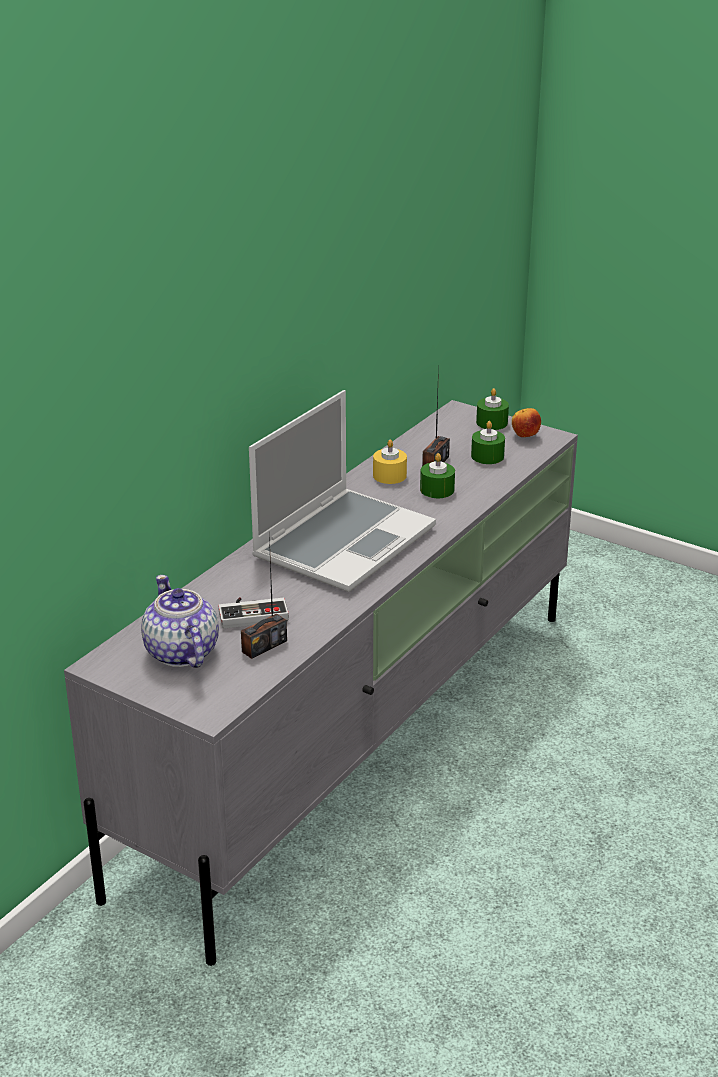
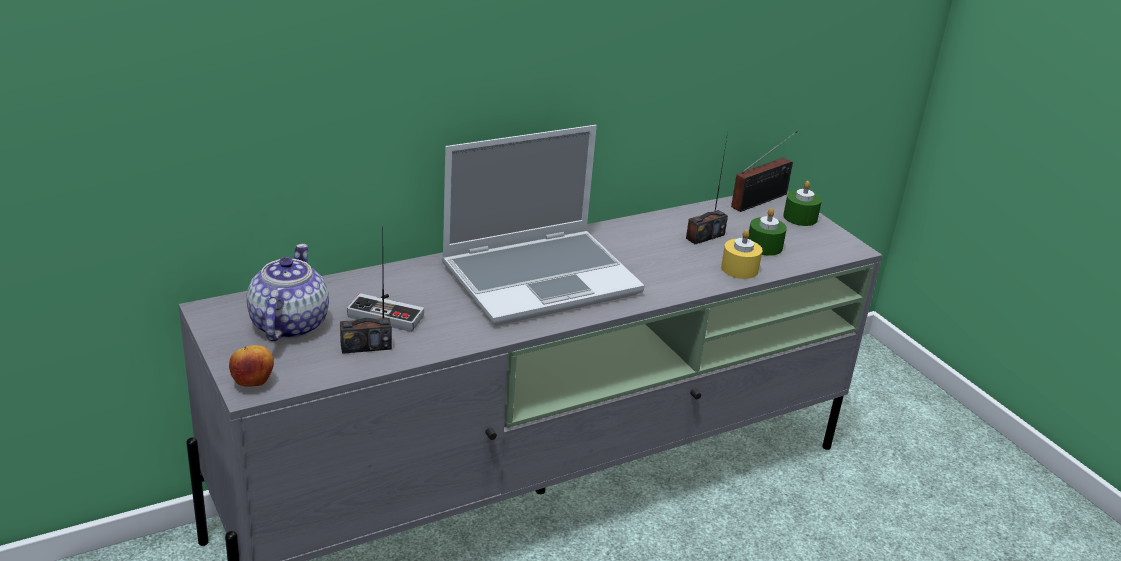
camera: 25 degrees right, 0 degrees up
yellow candle [373,439,407,484] -> yellow candle moved to [721,229,762,279]
green candle [420,453,455,498] -> none
apple [512,408,541,437] -> apple moved to [229,345,274,387]
none -> radio [731,131,798,212]

